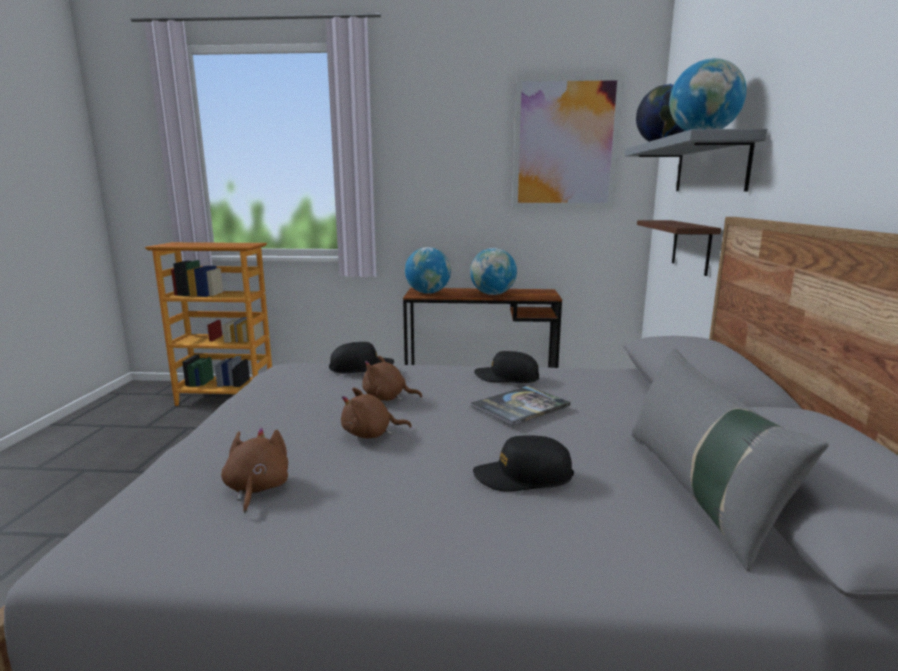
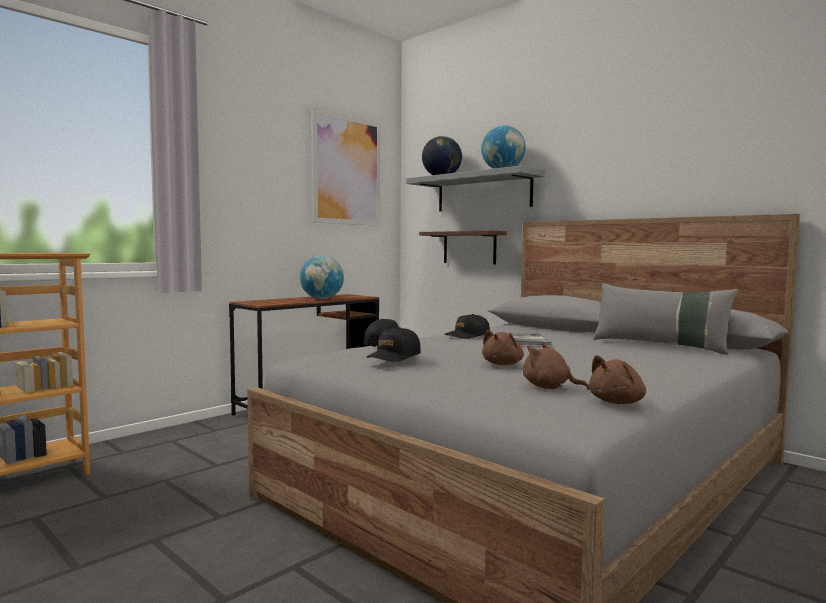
camera: 50 degrees left, 10 degrees down
brown plush toy [362,356,422,401] -> brown plush toy moved to [589,355,646,404]
globe [405,247,451,294] -> none
black cap [473,435,574,492] -> black cap moved to [367,327,421,362]

